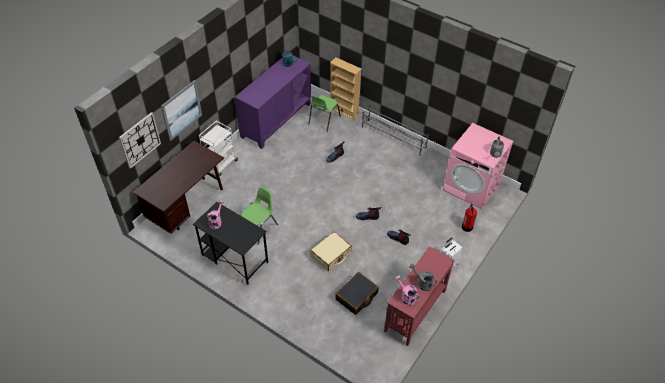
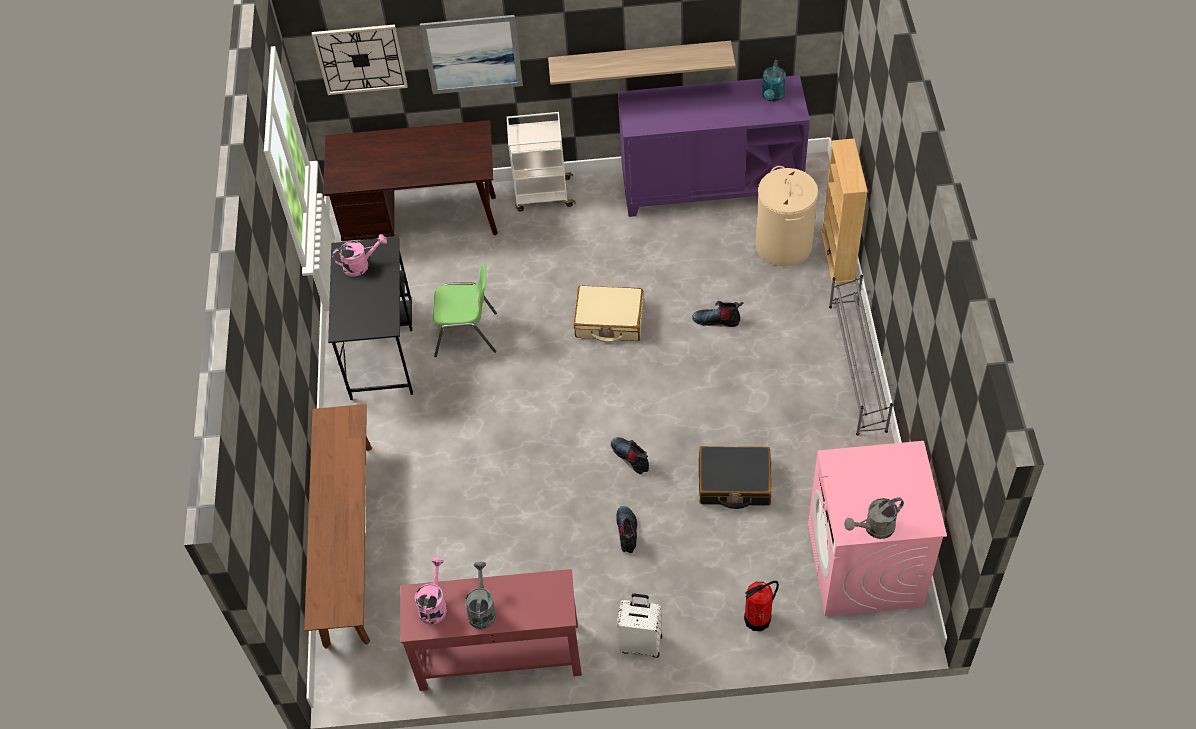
camera: 55 degrees right, 5 degrees up
green chair [308,95,341,132] -> beige laundry basket [756,166,818,267]
beige suitcase [310,232,352,271] -> beige suitcase moved to [574,285,643,343]
black suitcase [335,272,379,315] -> black suitcase moved to [699,446,772,509]
none -> brown bench [304,404,372,649]
none -> shelf [548,41,736,85]

